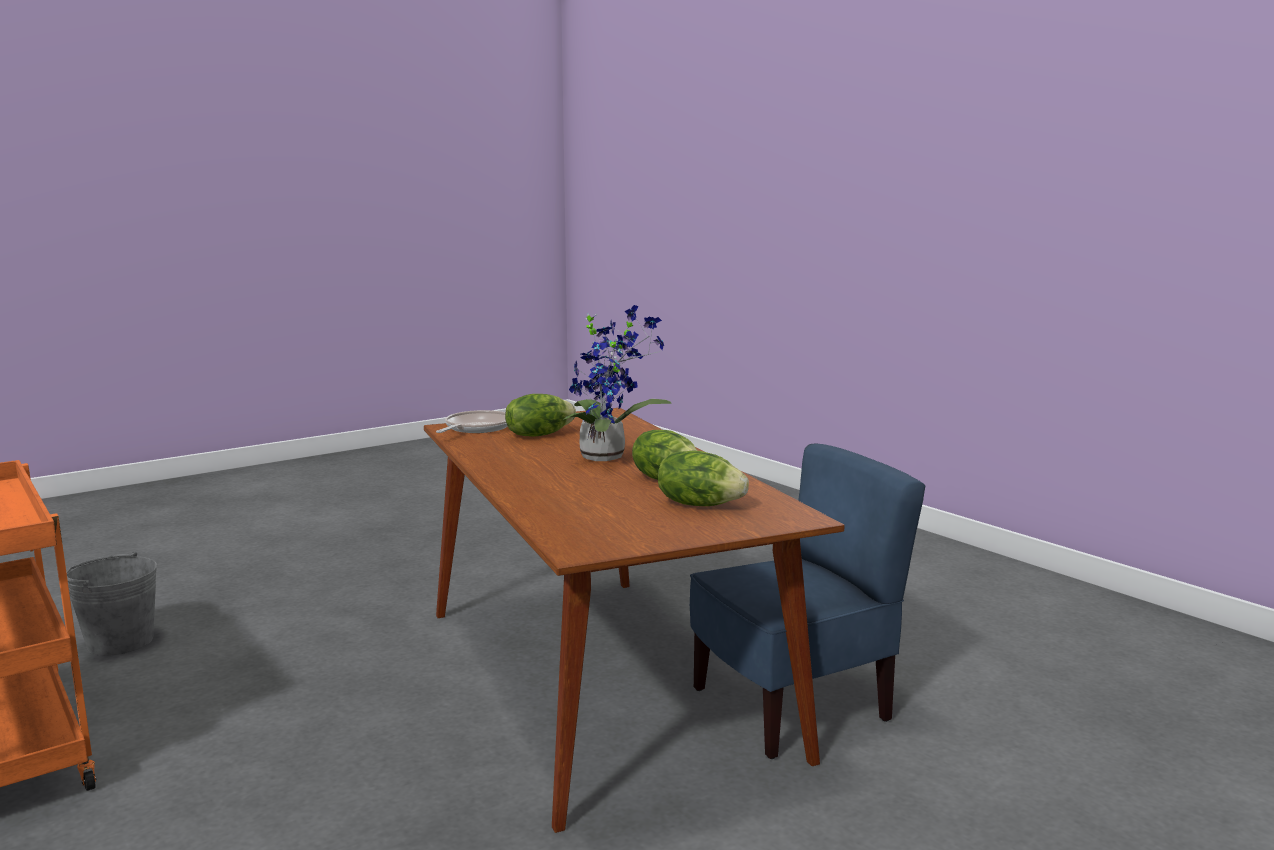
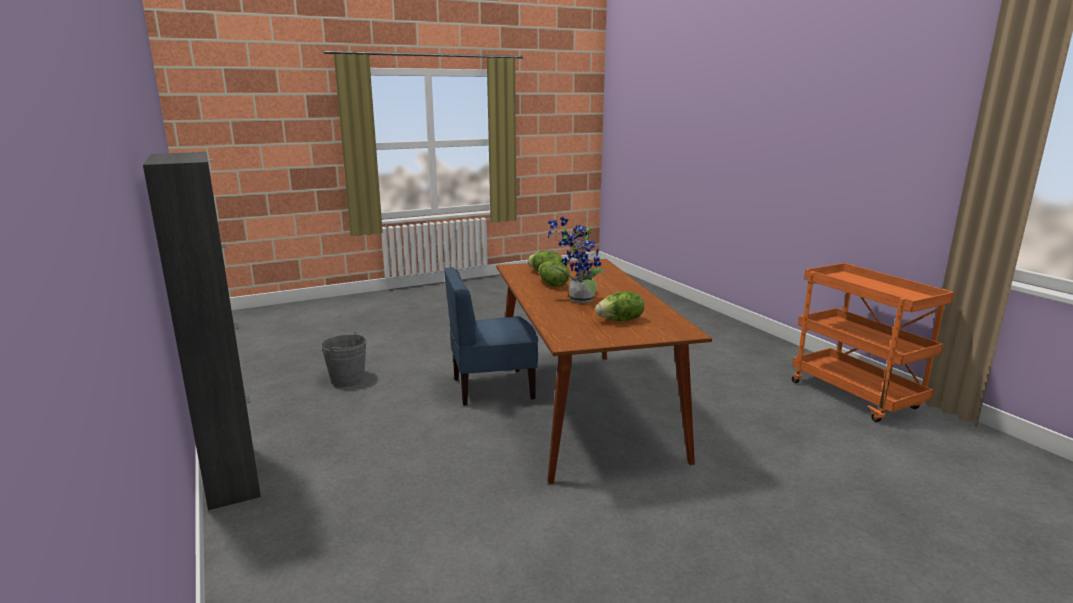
camera: 170 degrees left, 5 degrees up
grey bucket [66,552,157,656] -> grey bucket moved to [321,332,367,387]
frying pan [436,410,508,433] -> none
none -> black cabinet [143,152,261,510]

